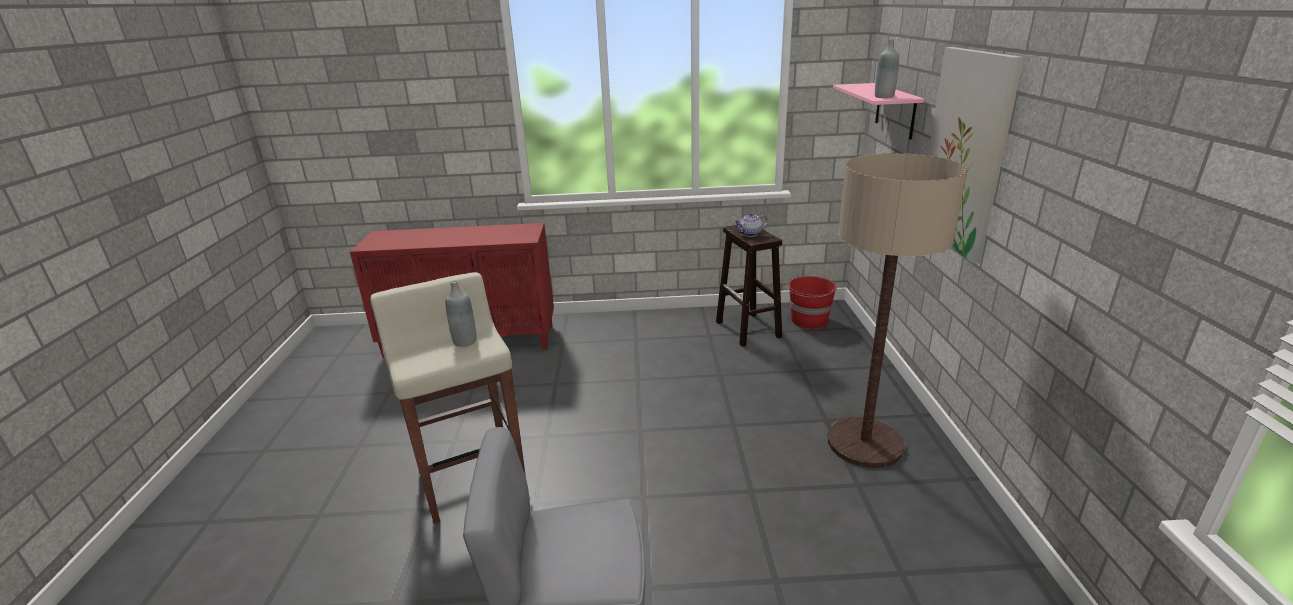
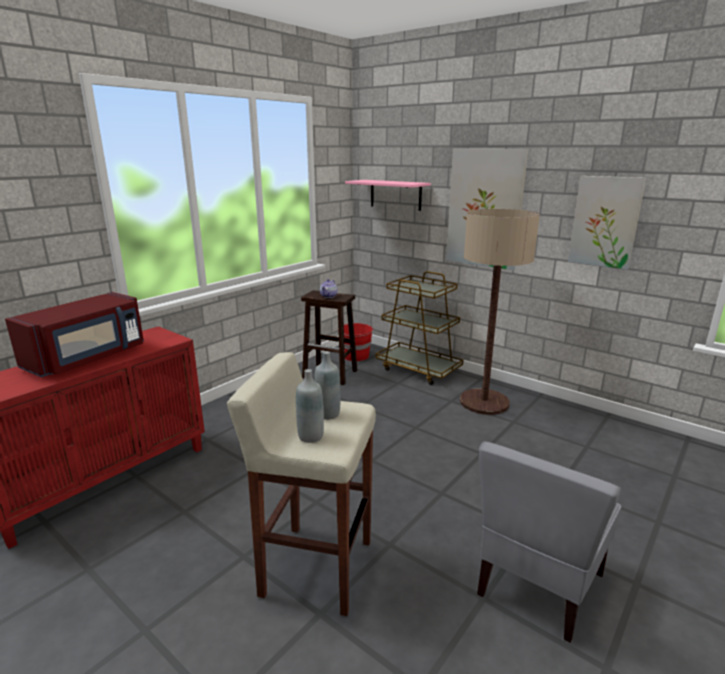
camera: 50 degrees left, 5 degrees down
grey bottle [875,39,899,98] -> grey bottle moved to [296,369,324,443]
none -> red microwave [5,292,144,377]
none -> brown cart [376,271,463,385]
none -> picture [568,176,646,270]

